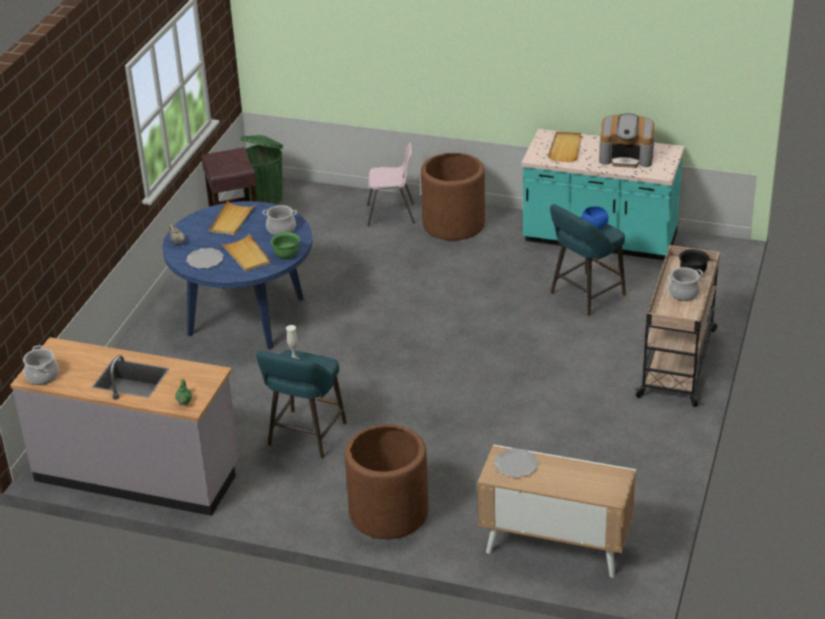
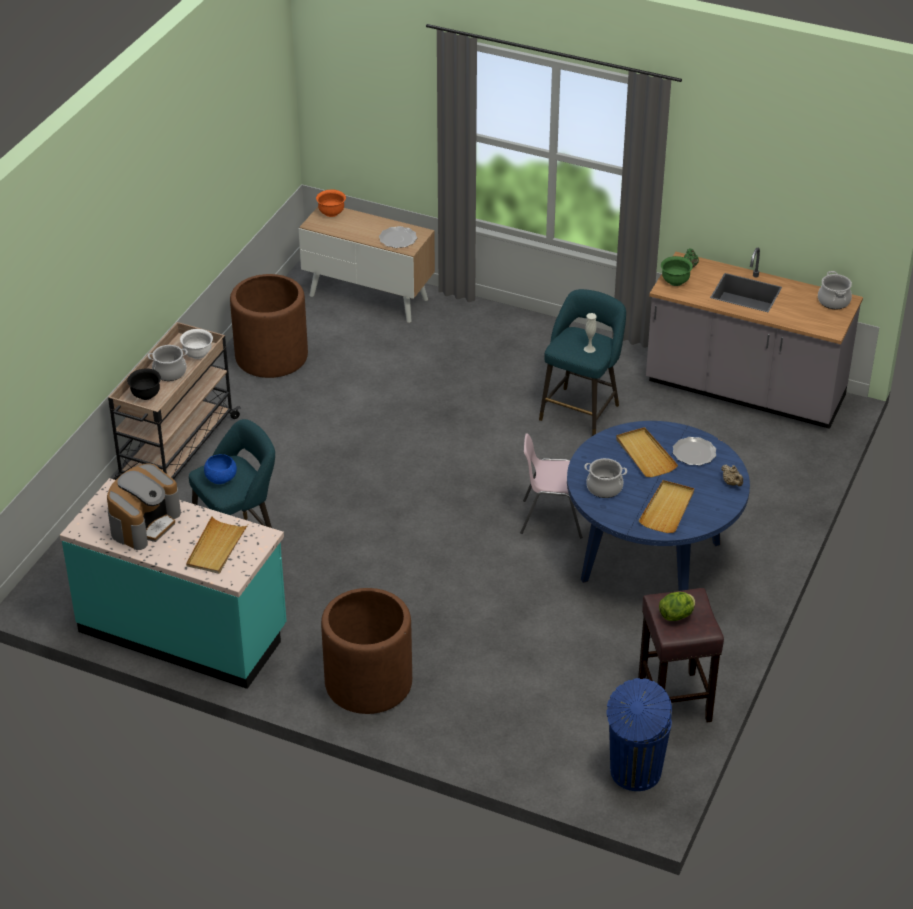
camera: 175 degrees left, 5 degrees up
green trash can [240,135,283,204] -> blue trash can [606,678,672,791]
green bowl [271,232,300,259] -> green bowl moved to [661,256,693,286]
brown planter [345,425,429,539] -> brown planter moved to [230,274,308,378]
pink chair [367,142,415,226] -> pink chair moved to [520,433,582,538]
coffee machine [599,114,654,168] -> coffee machine turned 105 degrees clockwise [107,463,181,550]
none -> white bowl [180,329,213,359]
none -> orange bowl [316,189,346,217]
none -> lettuce [659,592,695,621]

